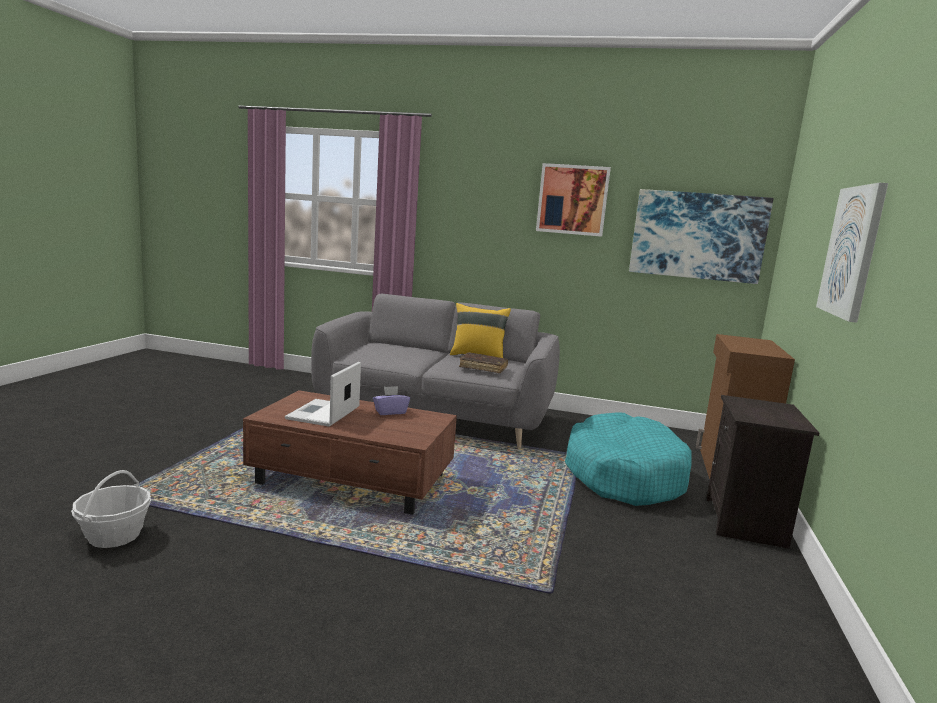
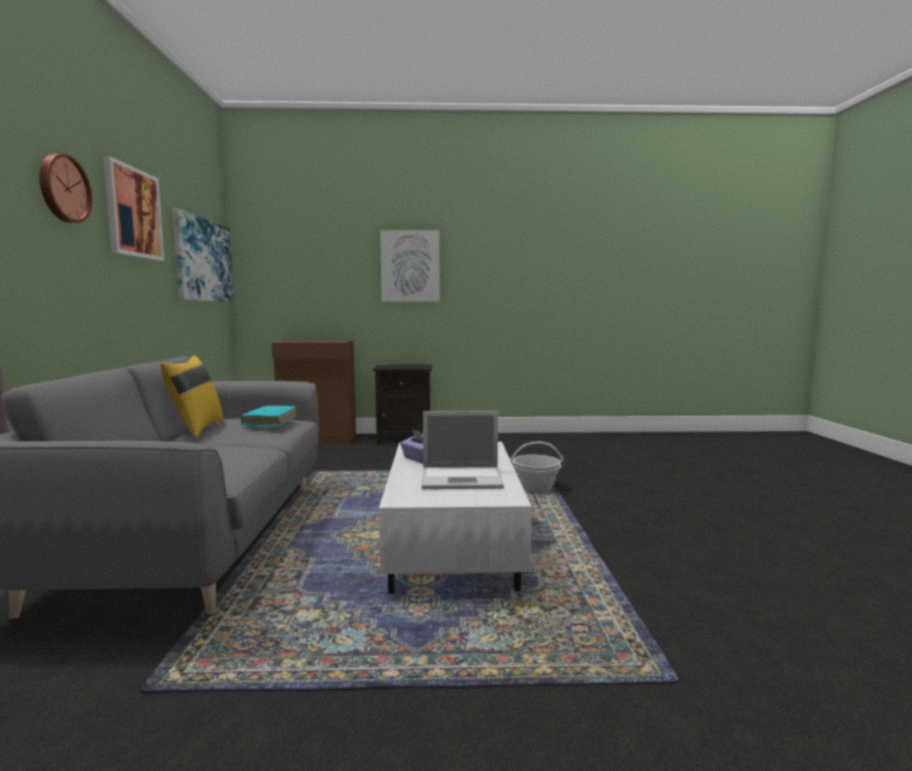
camera: 105 degrees left, 5 degrees down
basket [71,470,151,548] -> basket moved to [510,442,563,492]
brown coffee table [243,390,457,515] -> white coffee table [379,442,532,593]
brown book [459,352,508,373] -> turquoise book [240,406,296,428]
turquoise dog bed [565,412,692,506] -> none
none -> wall clock [39,154,92,223]

